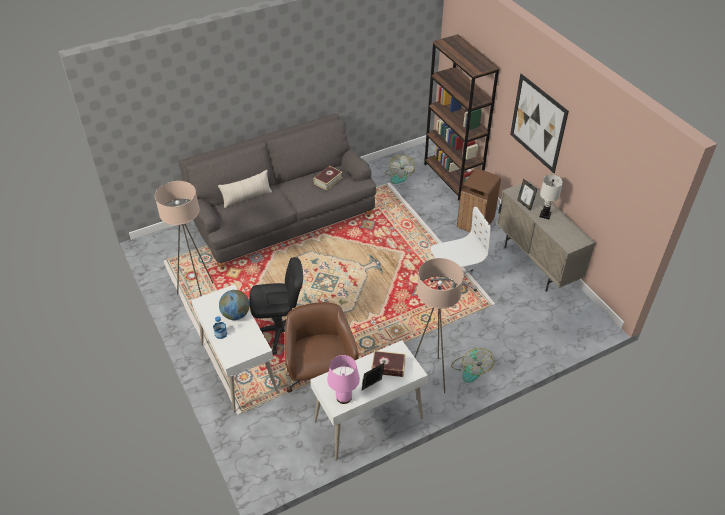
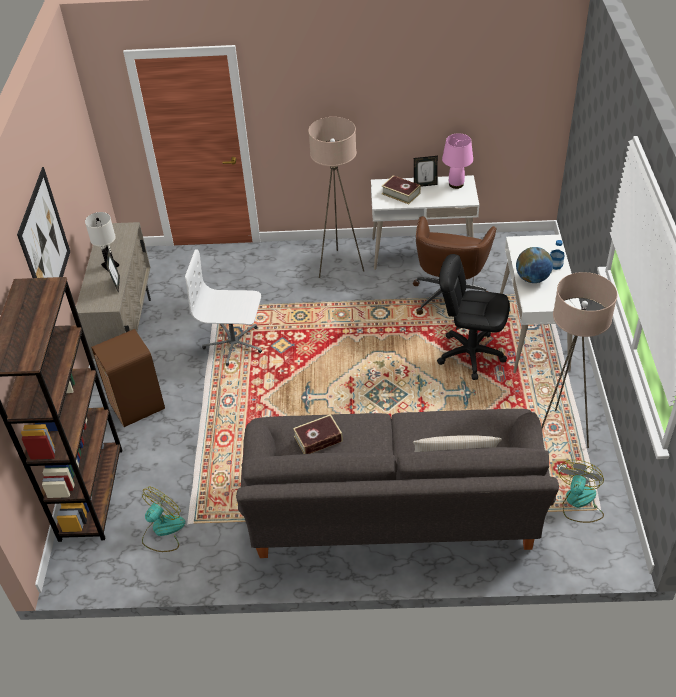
camera: 150 degrees left, 0 degrees up
fan [451,348,495,383] -> fan moved to [558,460,604,523]

